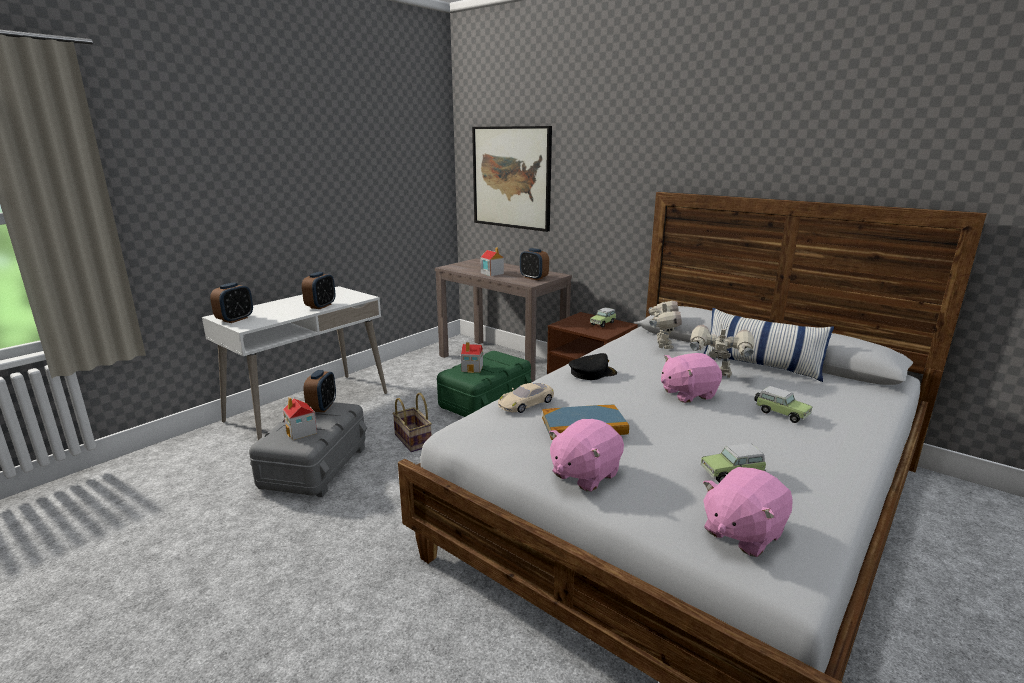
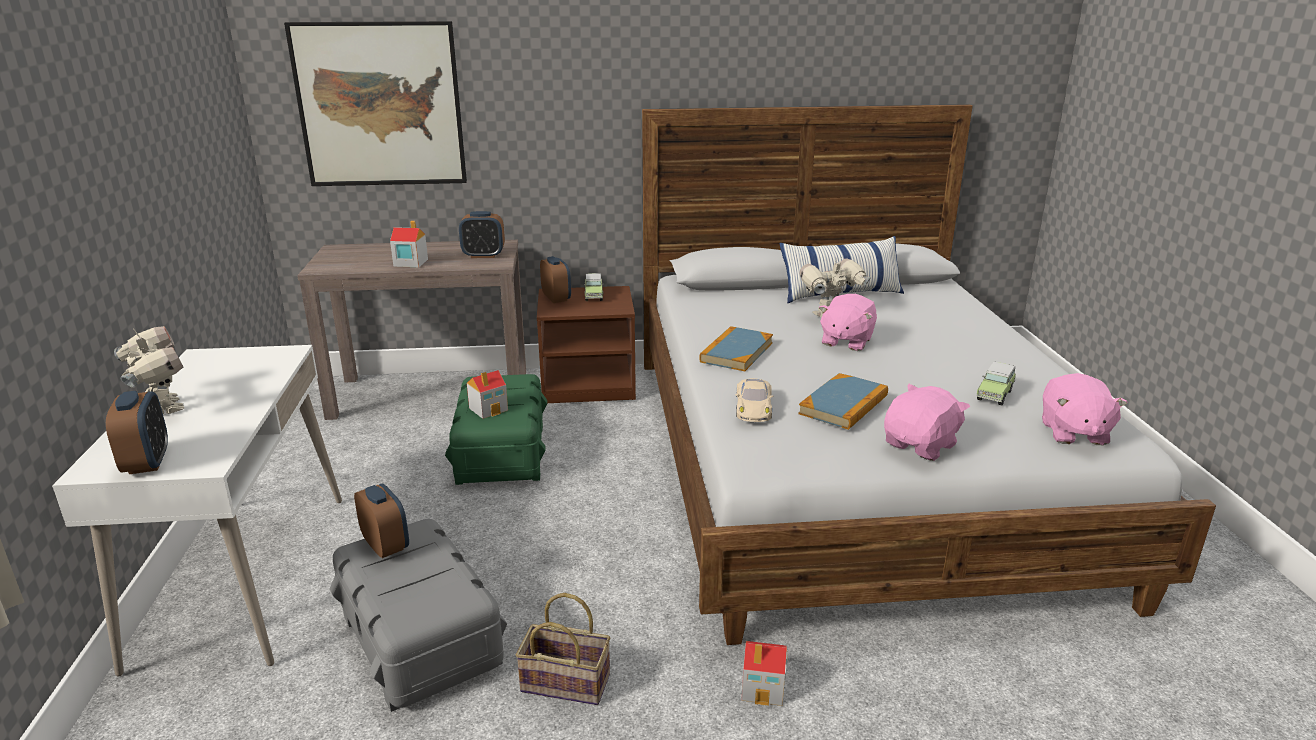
camera: 45 degrees left, 5 degrees up
toy house [283,398,317,440] -> toy house moved to [742,641,788,706]
alarm clock [302,272,336,309] -> alarm clock moved to [540,256,571,303]
basket [393,393,432,452] -> basket moved to [516,593,610,705]
pink plush toy [549,419,624,492] -> pink plush toy turned 135 degrees counterclockwise [884,384,970,461]
black cap [569,353,617,380] -> book [699,326,773,371]
toy robot [648,299,682,349] -> toy robot moved to [114,326,184,414]
toy car [755,386,812,423] -> none

